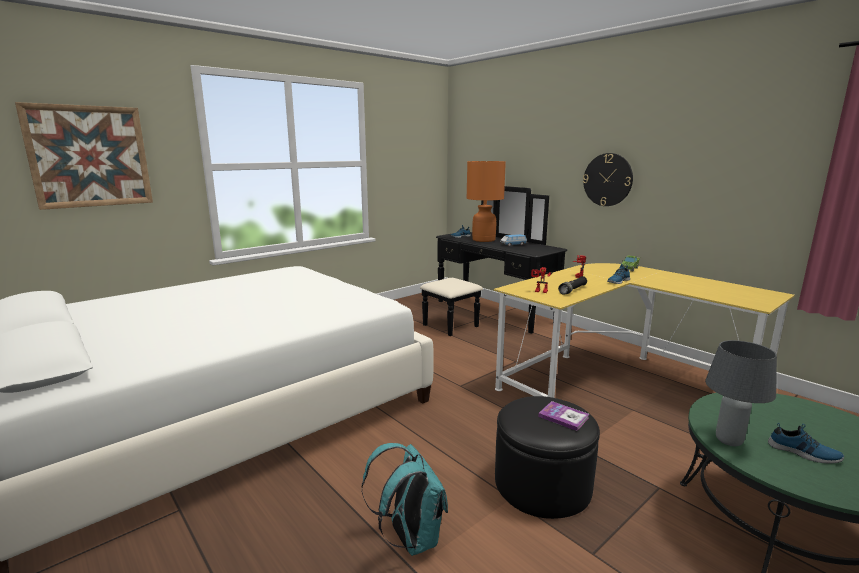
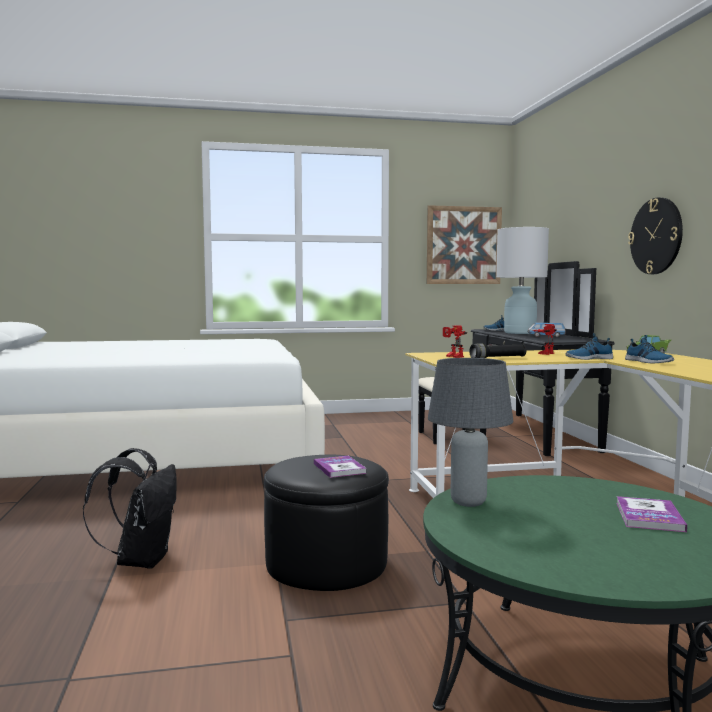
camera: 30 degrees right, 10 degrees down
picture [15,102,153,210] -> picture moved to [427,205,502,284]
turquoise backpack [362,443,448,556] -> black backpack [83,448,177,569]
orange table lamp [467,161,506,242] -> white table lamp [496,227,549,334]
shoe [768,423,844,463] -> shoe moved to [625,335,674,363]
none -> book [617,496,687,532]

